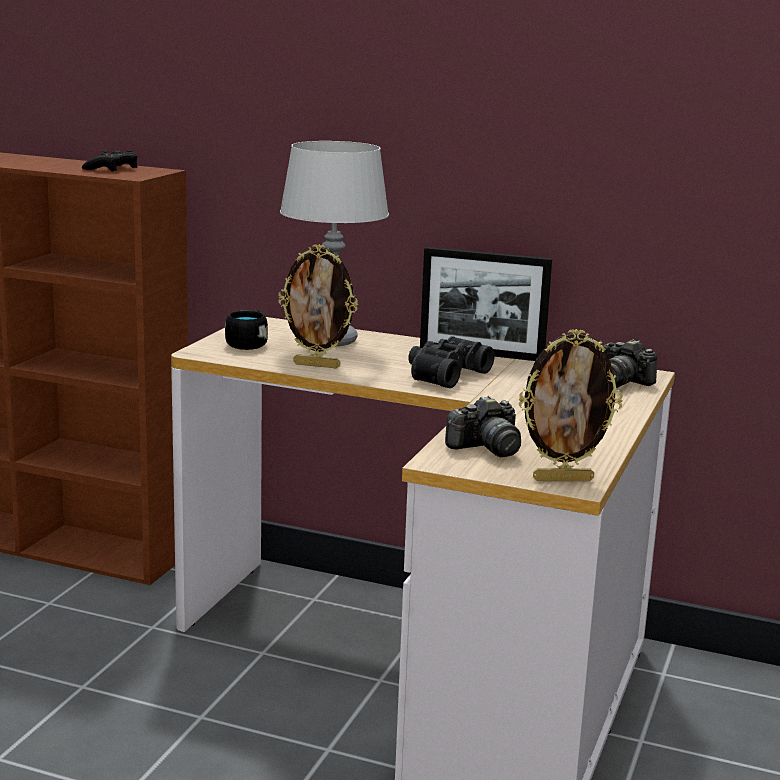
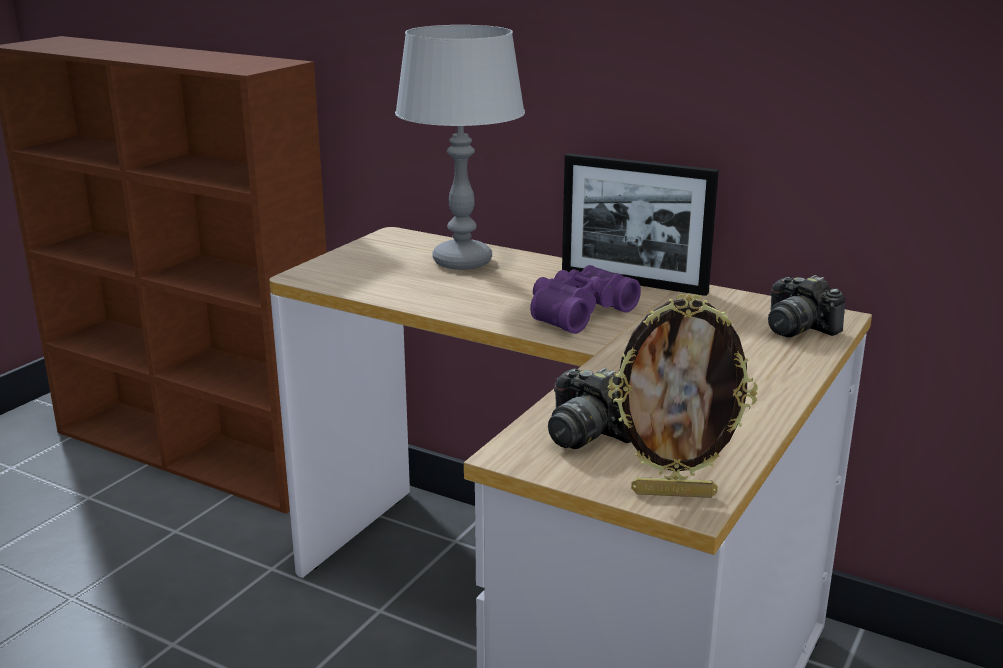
camera: 10 degrees right, 5 degrees up
black game controller [82,150,137,172] -> none
black mug [225,309,268,350] -> none
picture frame [278,244,358,369] -> none
black binoculars [408,336,494,388] -> purple binoculars [530,265,641,334]
camera [445,396,521,457] -> camera turned 60 degrees clockwise [548,368,631,449]

